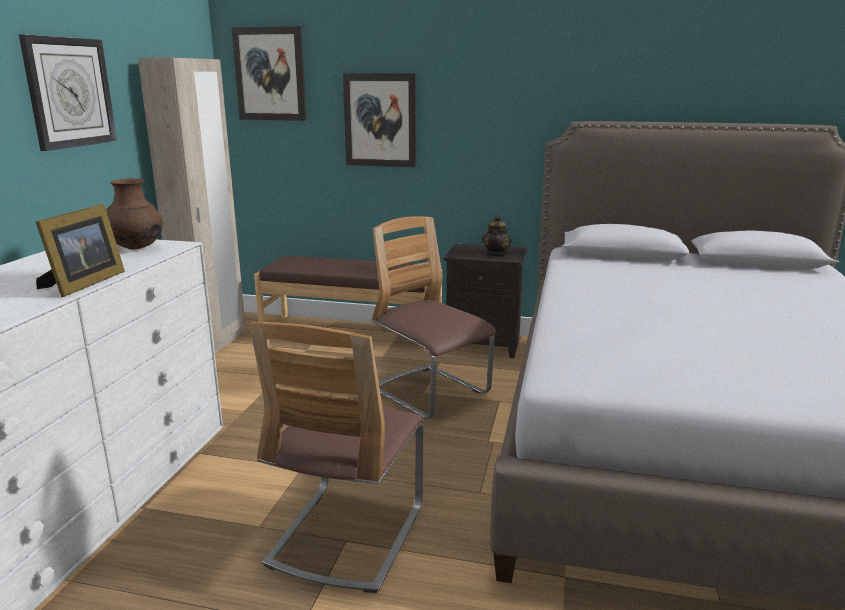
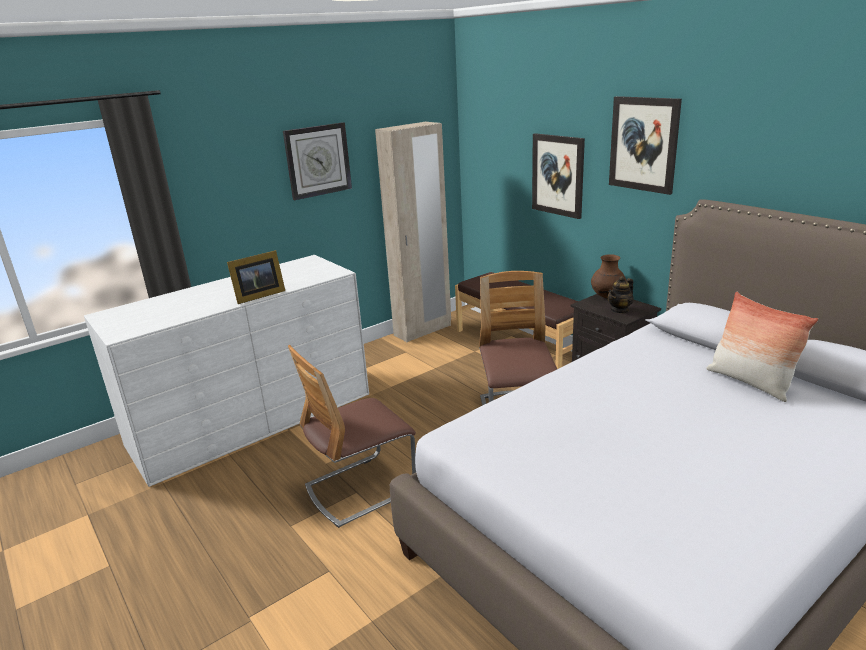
camera: 40 degrees right, 5 degrees up
brown vase [106,178,163,250] -> brown vase moved to [591,254,626,298]
picture [231,26,307,121] -> picture moved to [609,96,682,195]
none -> pillow [706,292,818,402]

